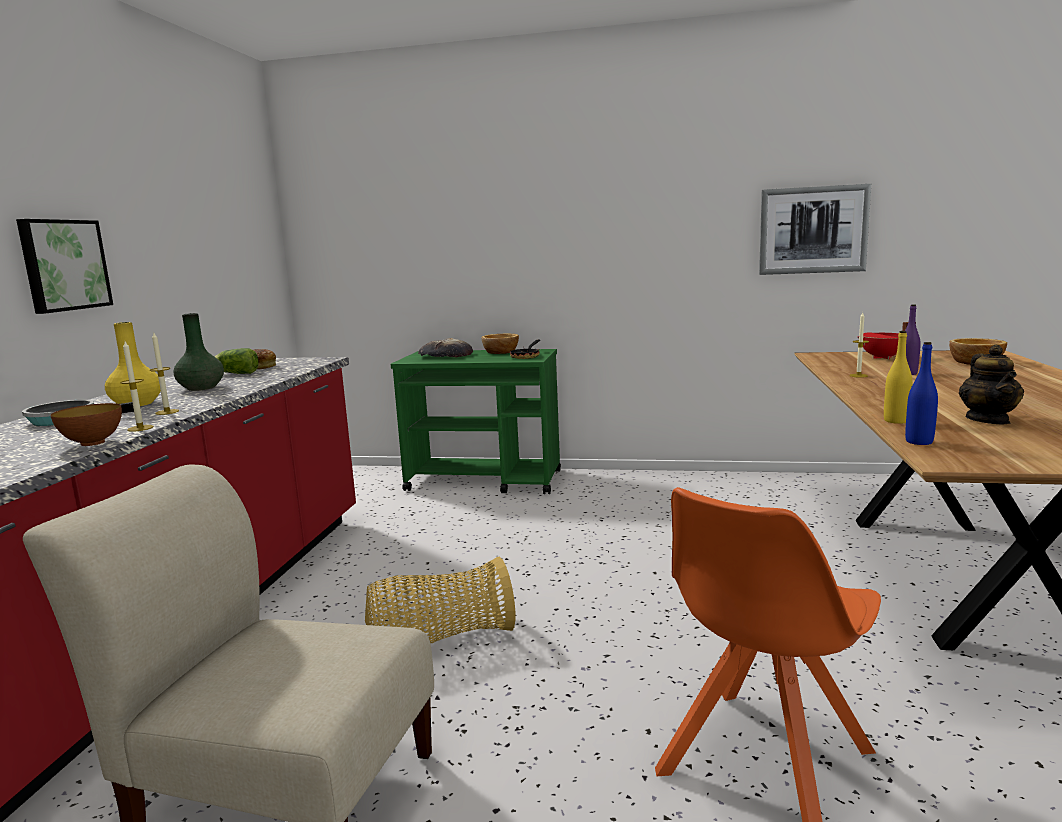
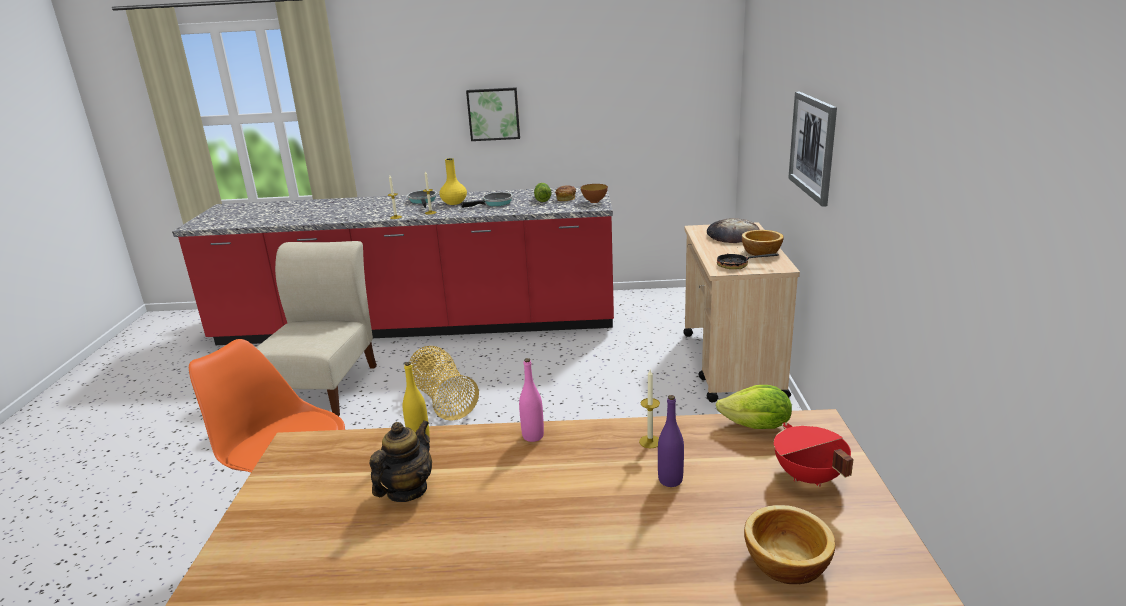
camera: 80 degrees right, 10 degrees up
bowl [51,403,122,446] -> bowl moved to [581,184,608,203]
green vase [174,313,224,391] -> frying pan [461,192,513,208]
green cart [391,349,561,494] -> beige cart [683,222,800,402]
picture [759,184,871,275] -> picture moved to [788,92,837,207]
blue bottle [905,342,938,445] -> none
teapot [959,345,1024,424] -> teapot turned 120 degrees clockwise [370,420,432,502]
none -> pink bottle [519,358,544,442]
none -> lettuce [716,385,792,429]

